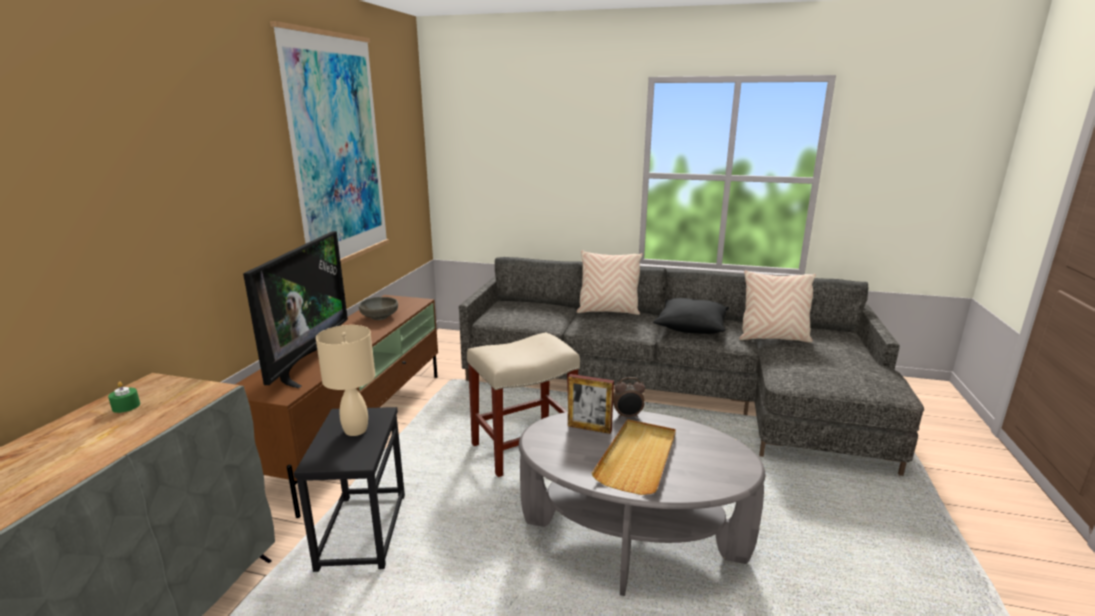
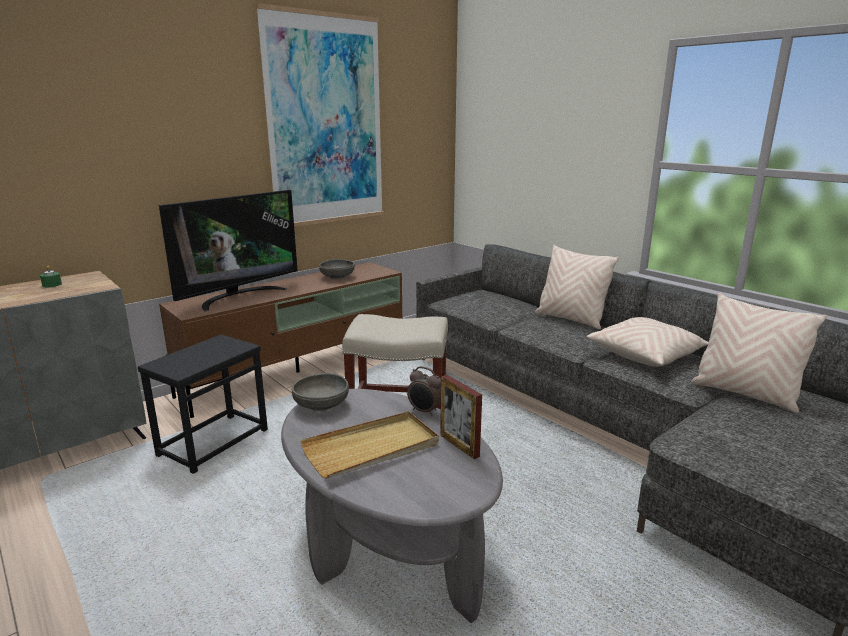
camera: 35 degrees right, 0 degrees up
beige table lamp [316,325,375,436] -> none
picture frame [568,374,614,434] -> picture frame moved to [440,375,482,459]
black pillow [653,298,729,334] -> beige pillow [587,317,709,367]
none -> grey bowl [292,373,349,411]

